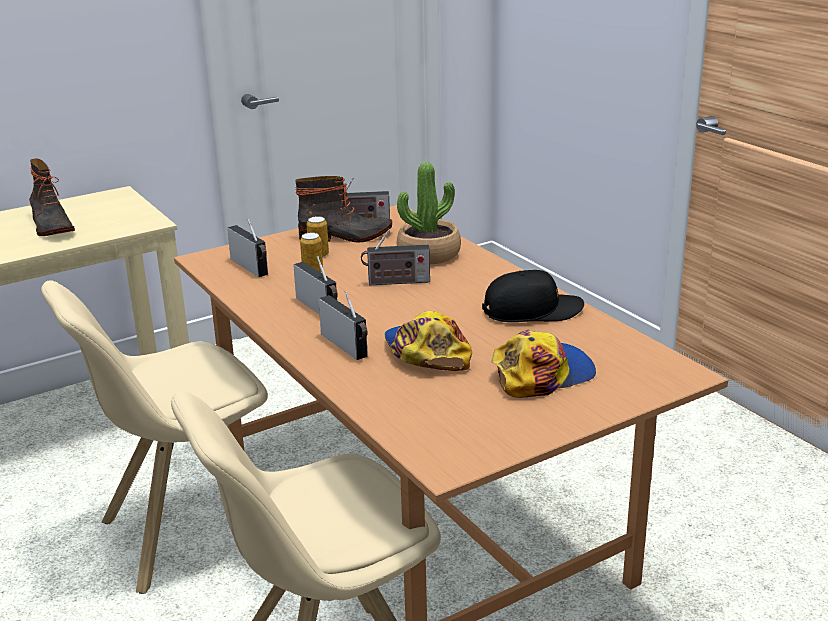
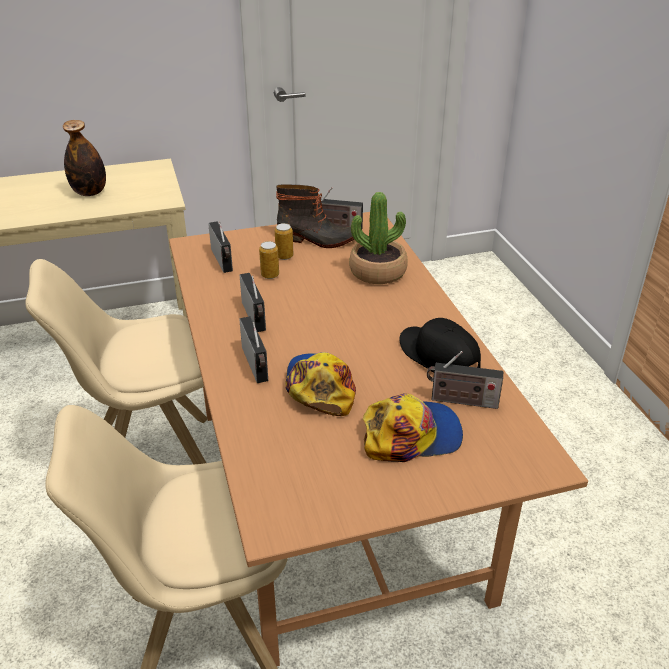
camera: 15 degrees right, 10 degrees up
boot [29,158,75,236] -> bottle [63,120,106,196]
radio [361,229,430,285] -> radio moved to [427,351,503,409]
black cap [482,270,584,322] -> black cap turned 135 degrees counterclockwise [399,318,481,372]

